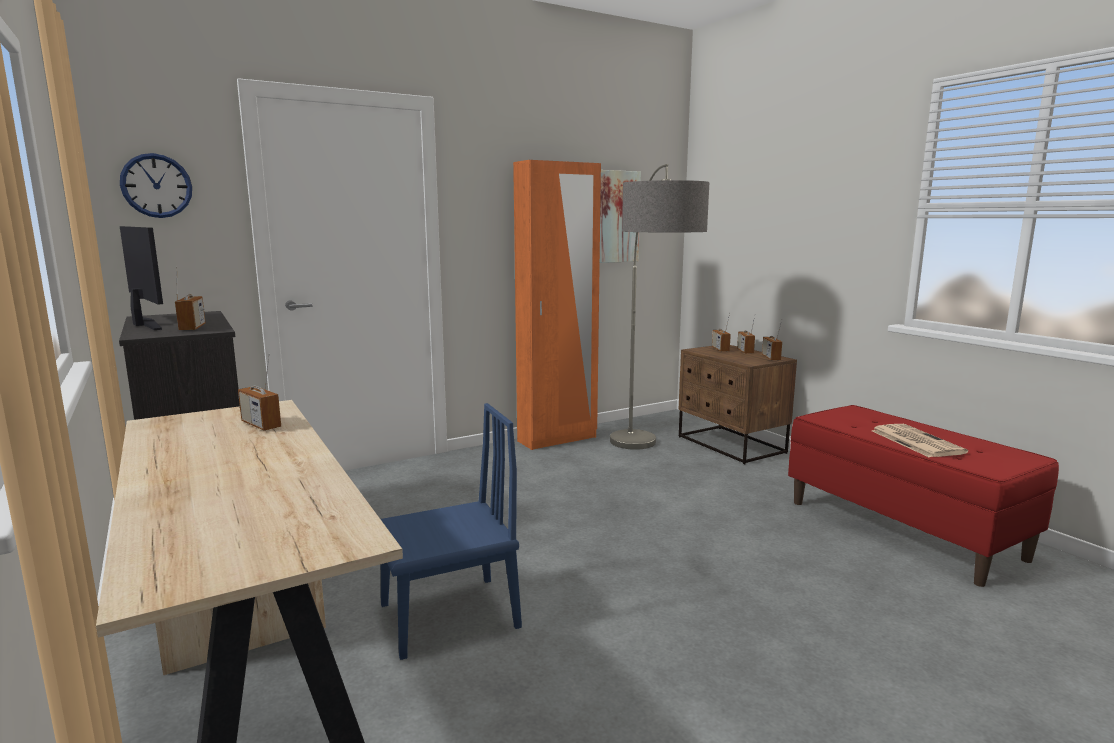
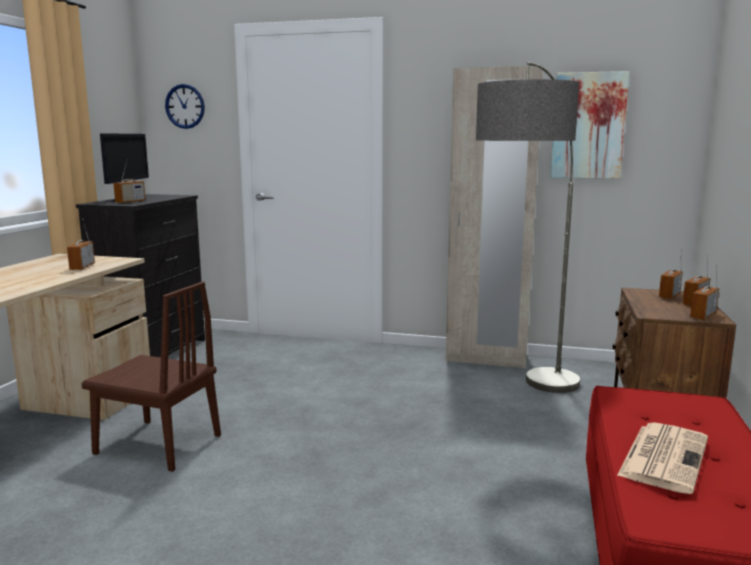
camera: 45 degrees right, 0 degrees up
blue chair [381,403,522,660] -> brown chair [81,281,221,472]
orange wardrobe [513,160,601,450] -> beige wardrobe [446,66,543,368]

